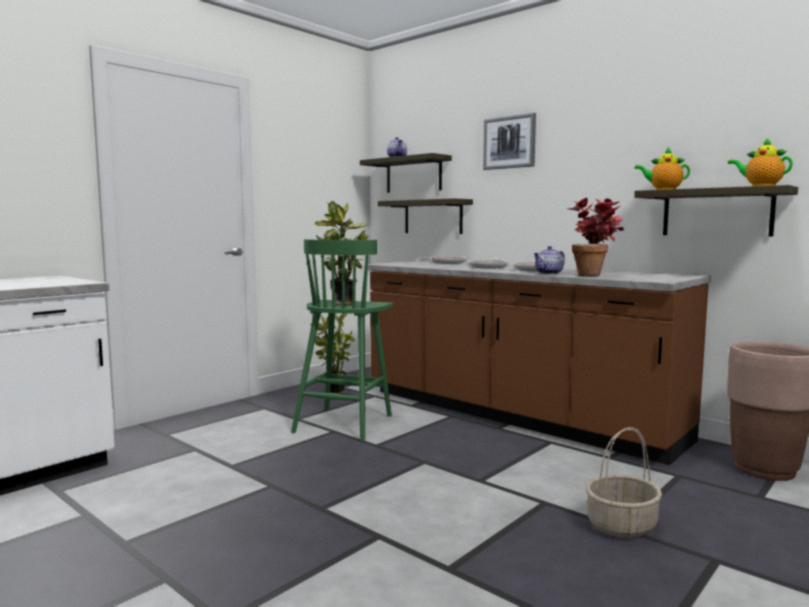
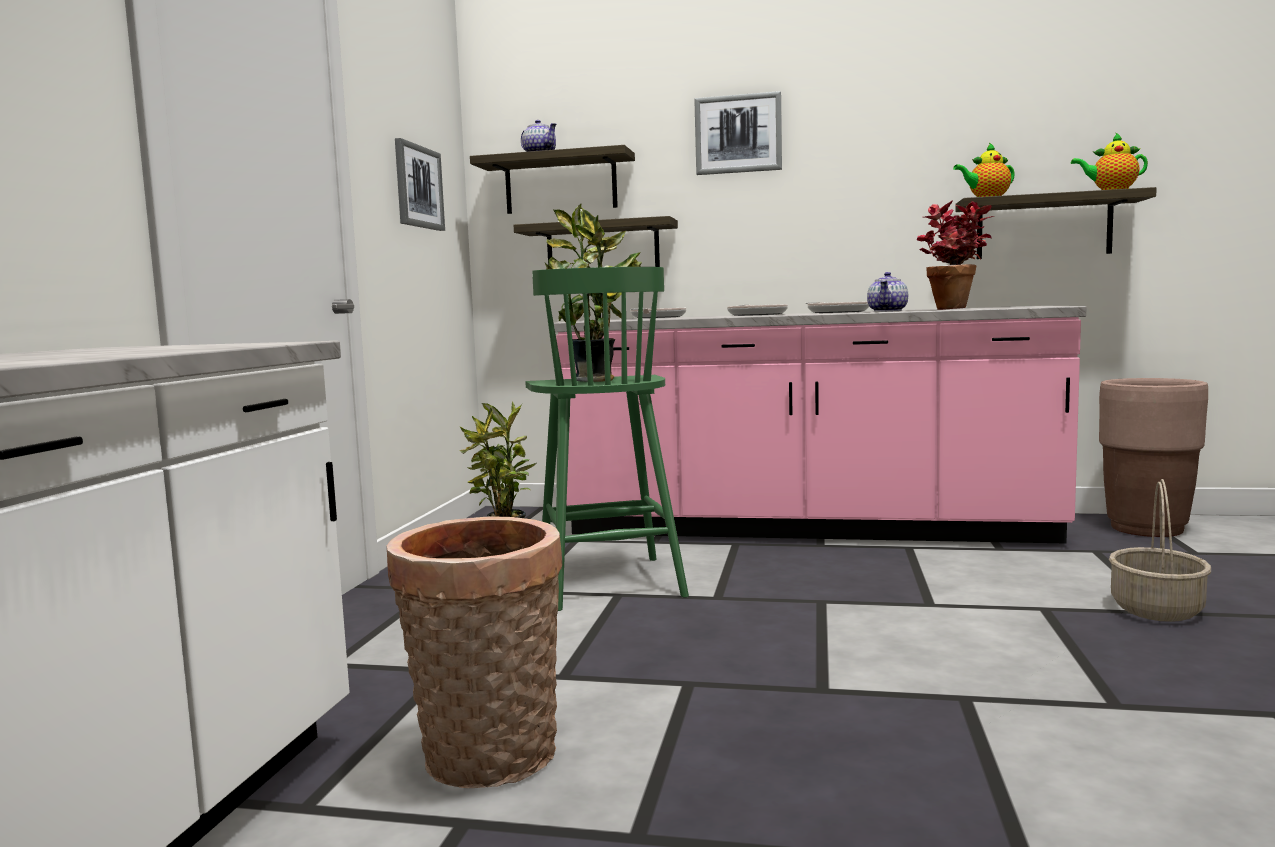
camera: 30 degrees left, 0 degrees up
brown counter [368,260,711,465] -> pink counter [554,305,1086,543]
none -> basket [387,516,562,788]
none -> picture [395,138,445,231]

